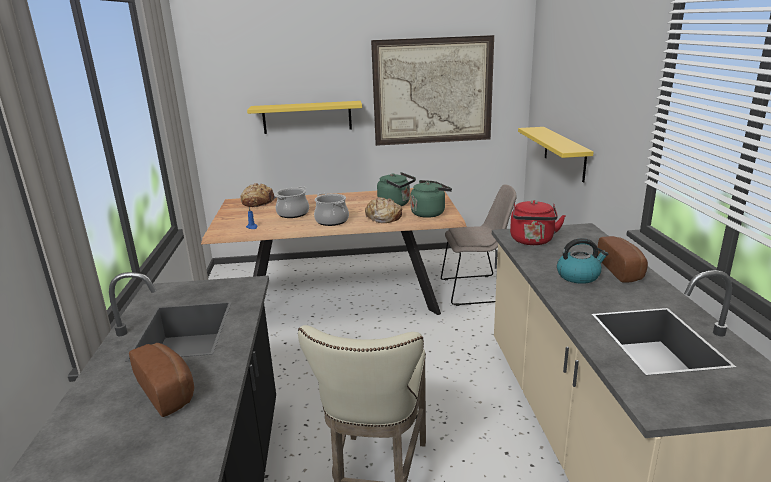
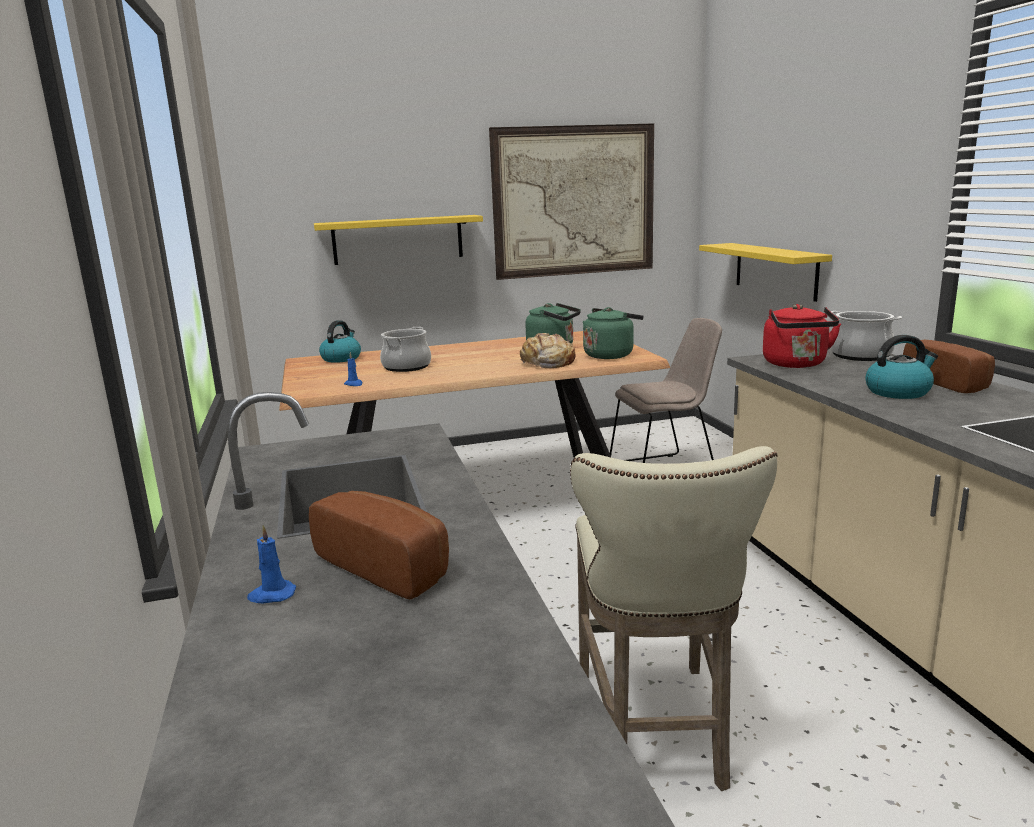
camera: 10 degrees left, 5 degrees down
bread [240,183,277,207] -> kettle [319,320,361,363]
cooking pot [314,193,349,226] -> cooking pot moved to [831,311,902,361]
none -> blue candle [247,525,296,603]

